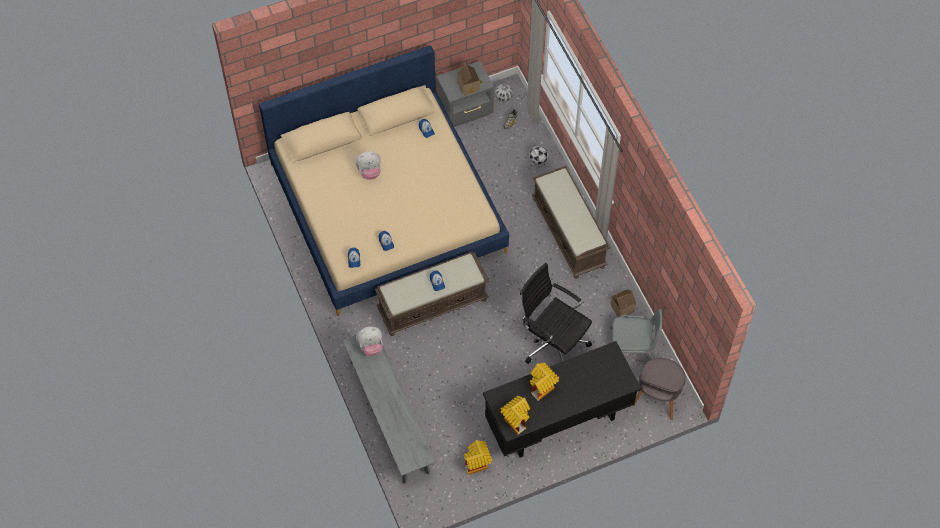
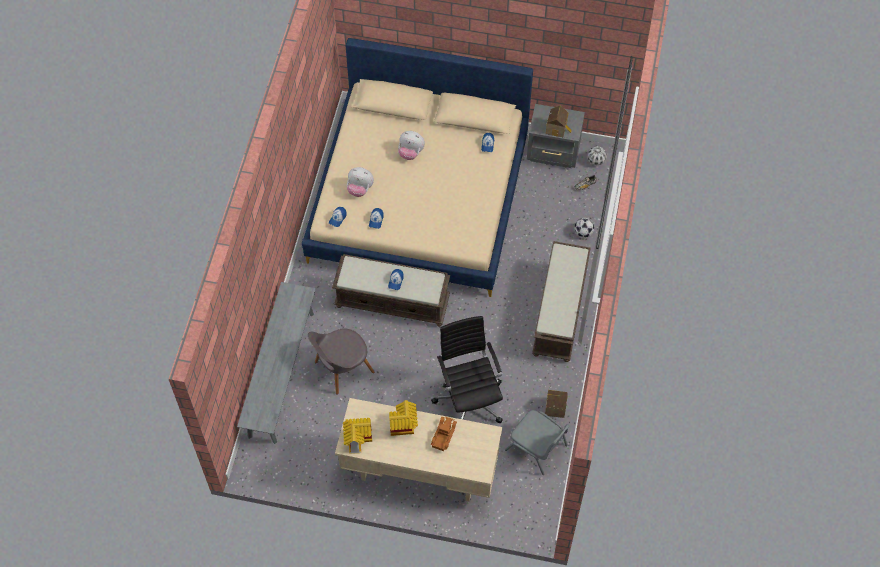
camera: 35 degrees right, 0 degrees up
plush toy [356,326,383,356] -> plush toy moved to [347,167,374,197]
toy house [464,440,492,475] -> none
black desk [483,341,641,457] -> beige desk [335,398,502,501]
grey chair [632,358,686,420] -> grey chair moved to [308,329,374,395]
none -> toy truck [431,417,457,451]

